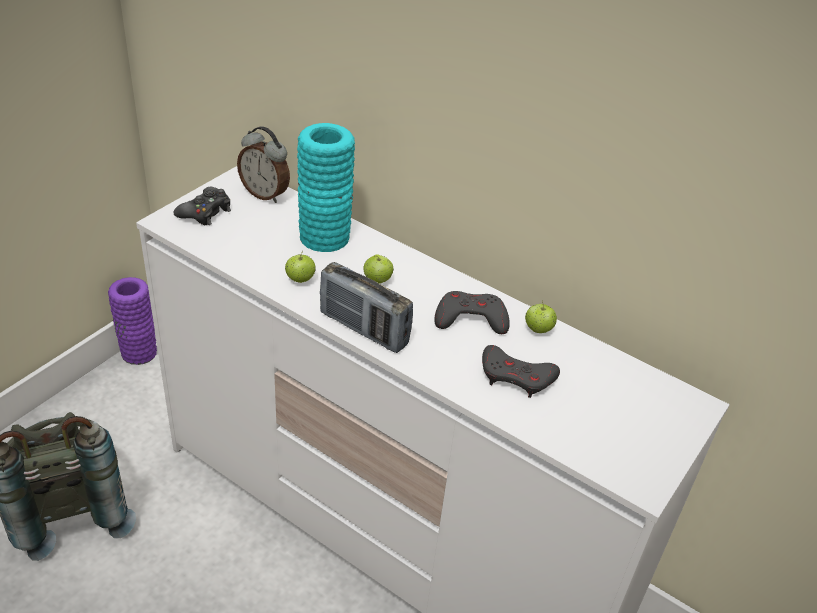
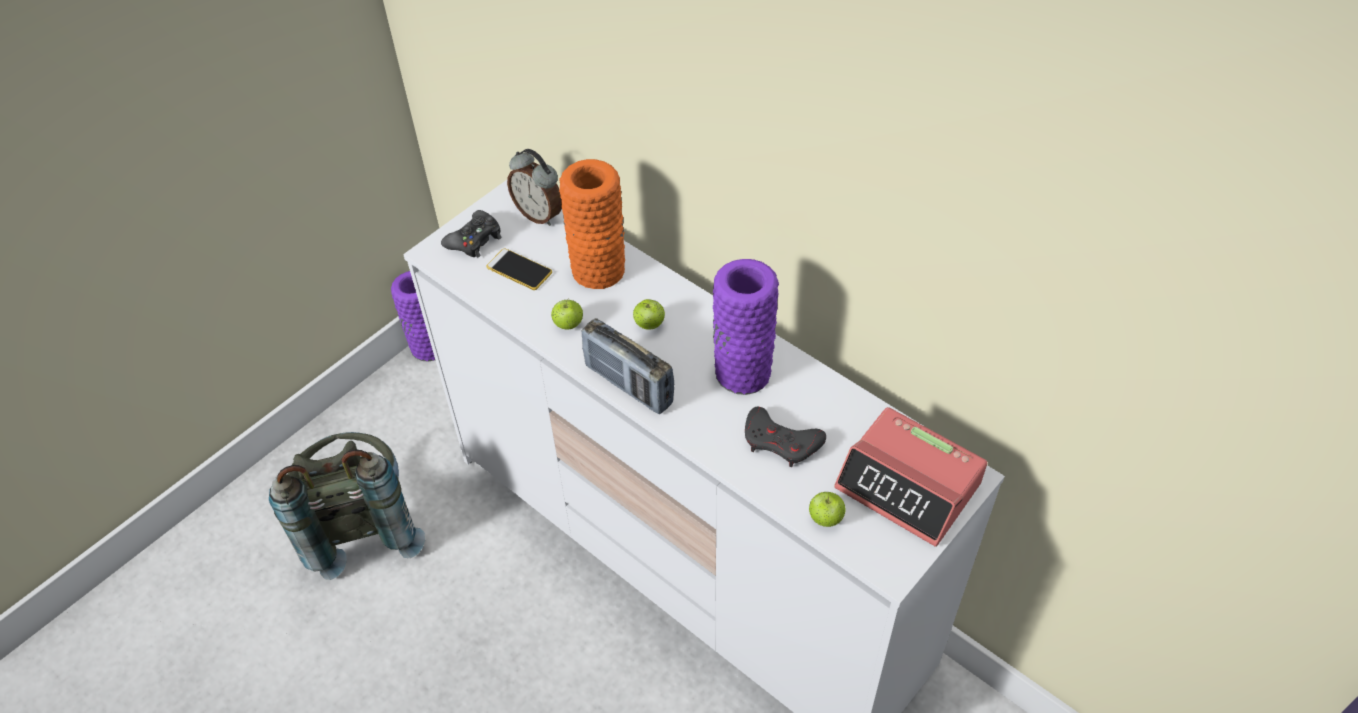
camera: 10 degrees right, 10 degrees up
turquoise vase [297,123,355,252] -> orange vase [559,159,625,289]
grey game controller [434,291,510,334] -> purple vase [713,259,779,395]
apple [525,300,557,333] -> apple moved to [809,492,846,527]
none -> phone [487,249,552,290]
none -> alarm clock [834,407,987,547]

